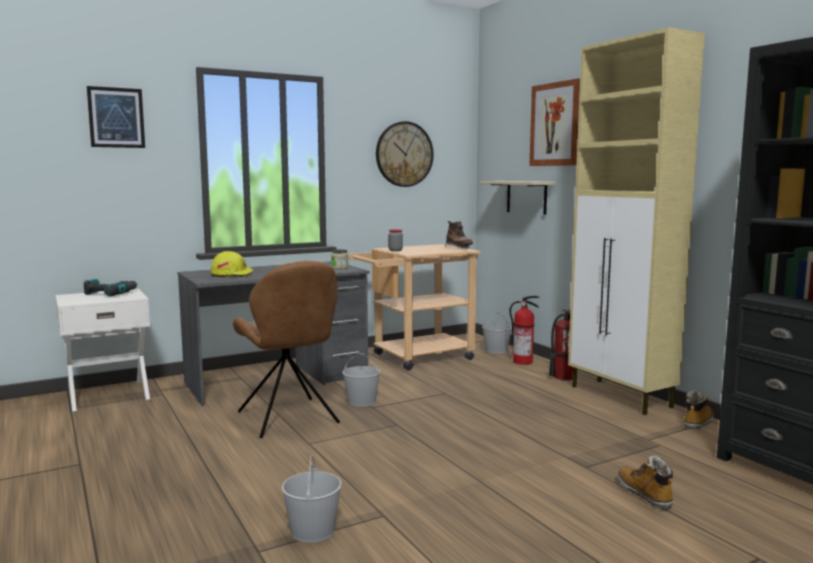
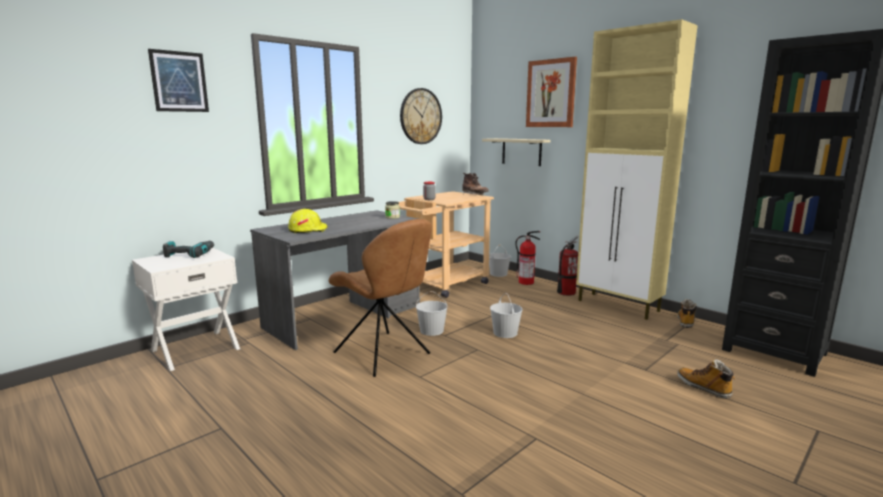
camera: 15 degrees left, 5 degrees up
white bucket [282,455,342,543] -> white bucket moved to [490,293,523,338]

